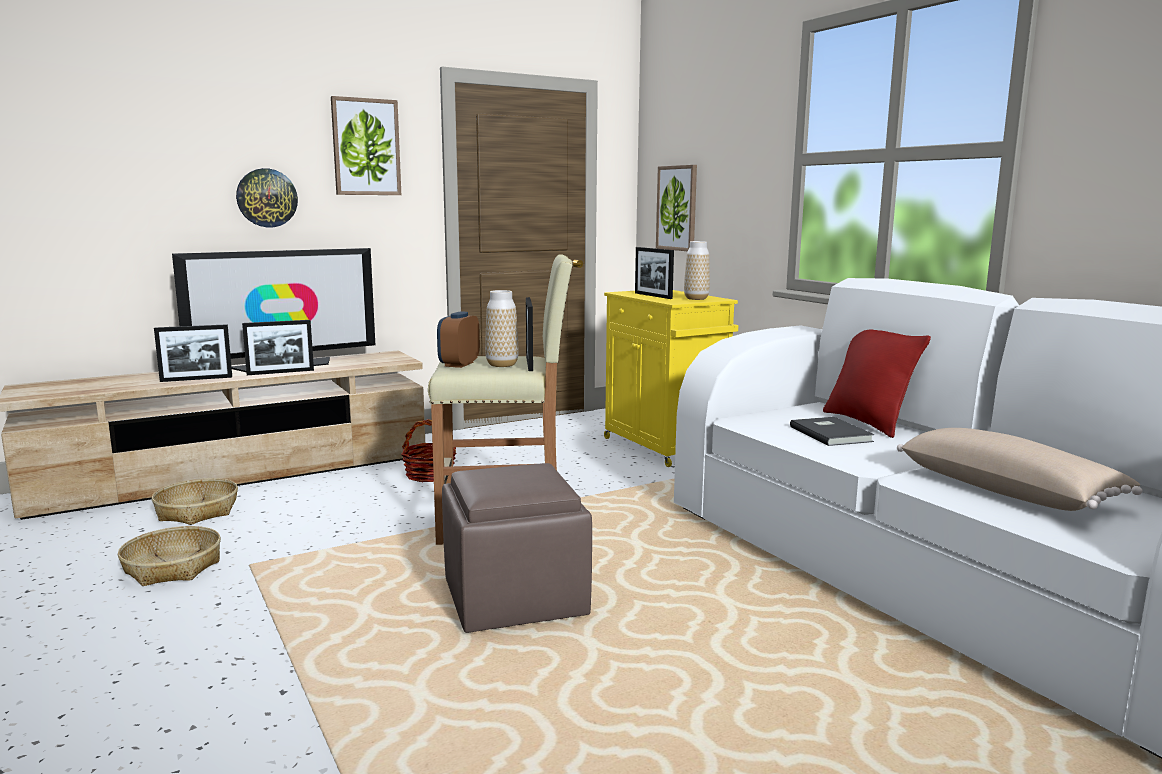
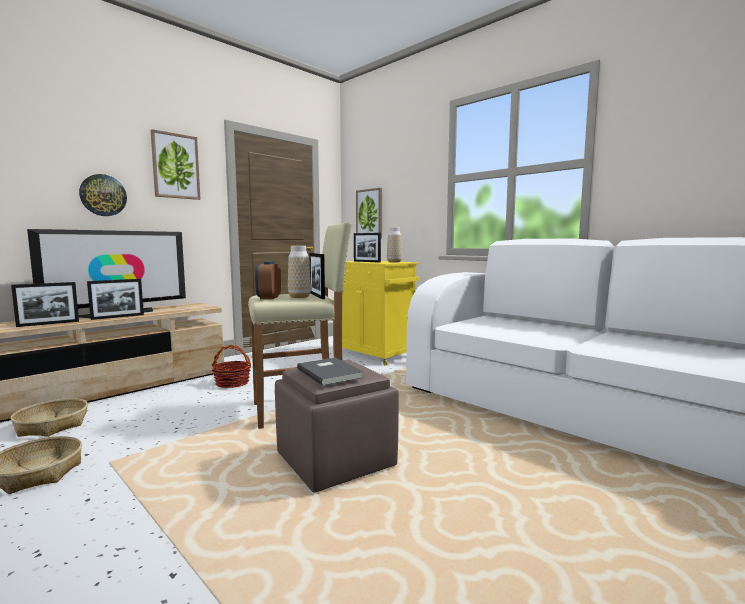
camera: 15 degrees left, 5 degrees down
grey book [790,417,875,446] -> grey book moved to [297,358,363,386]
red pillow [823,330,931,438] -> none
beige pillow [897,428,1143,511] -> none

